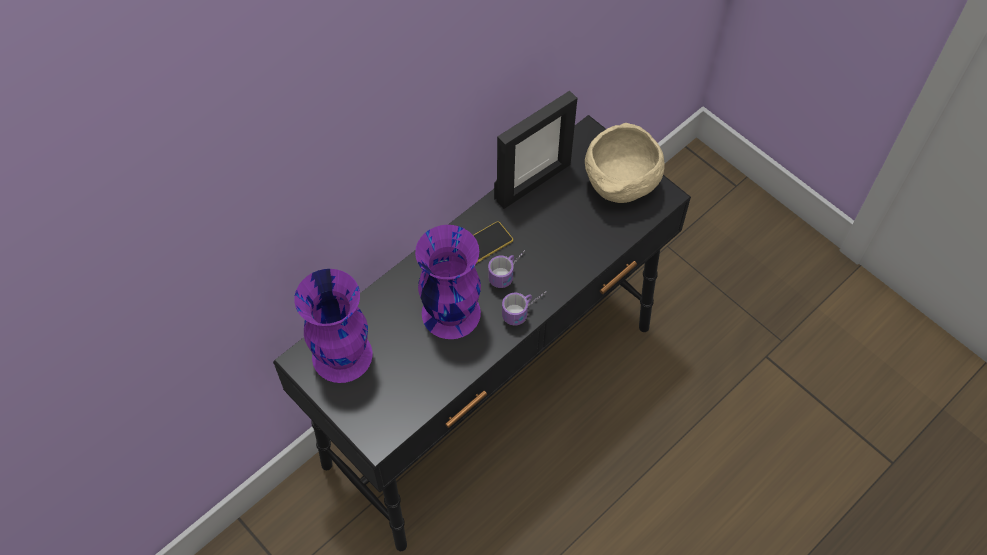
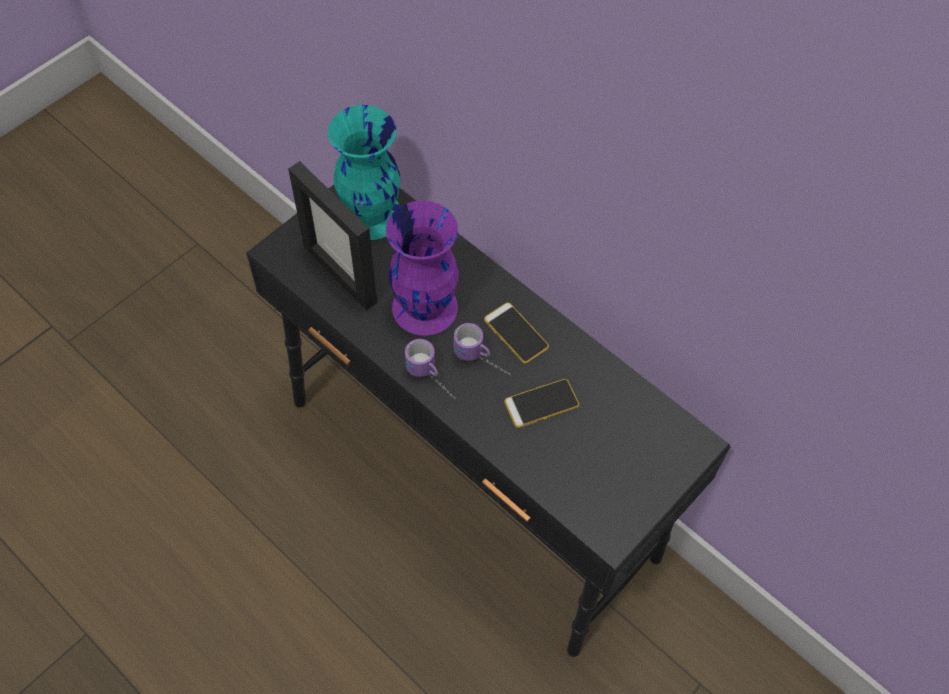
camera: 85 degrees right, 0 degrees up
purple vase [294,269,372,383] -> turquoise vase [328,105,400,240]
picture frame [494,91,577,209] -> picture frame moved to [288,161,377,310]
beige bowl [585,123,665,203] -> none
none -> phone [504,379,579,428]

